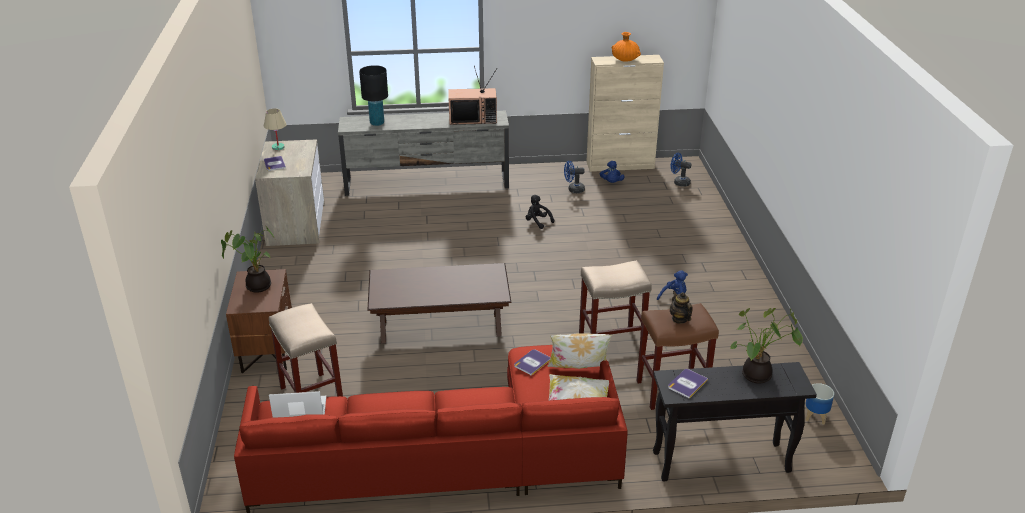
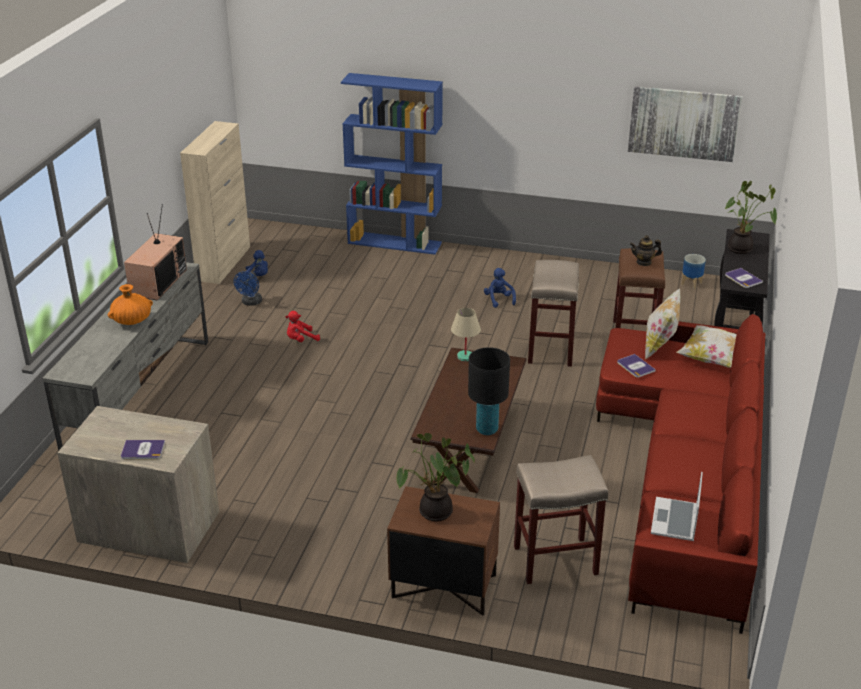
camera: 70 degrees left, 0 degrees up
beige table lamp [264,108,287,150] -> beige table lamp moved to [451,308,481,362]
black table lamp [359,65,388,126] -> black table lamp moved to [468,347,510,435]
black plush toy [526,195,554,229] -> red plush toy [286,311,320,342]
orange vase [612,32,641,62] -> orange vase moved to [108,284,153,325]
blue fan [671,153,692,187] -> none
none -> blue bookcase [341,73,443,255]
none -> picture [628,86,742,162]

